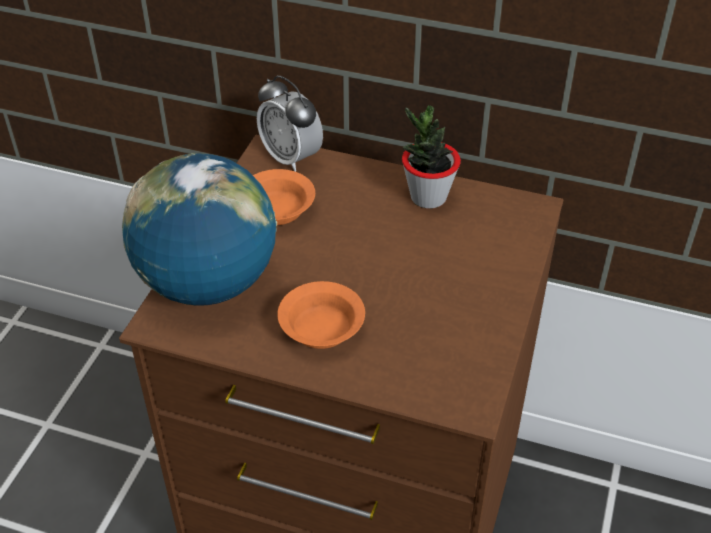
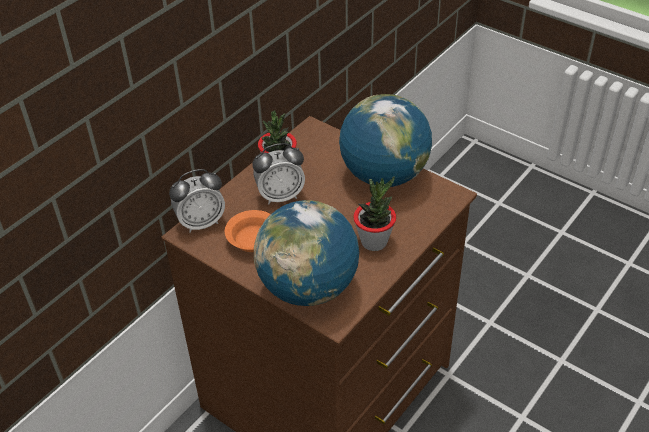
camera: 70 degrees left, 0 degrees up
orange bowl [277,281,365,349] -> potted plant [353,177,396,251]
none -> alarm clock [252,143,305,204]
none -> globe [339,94,432,187]

